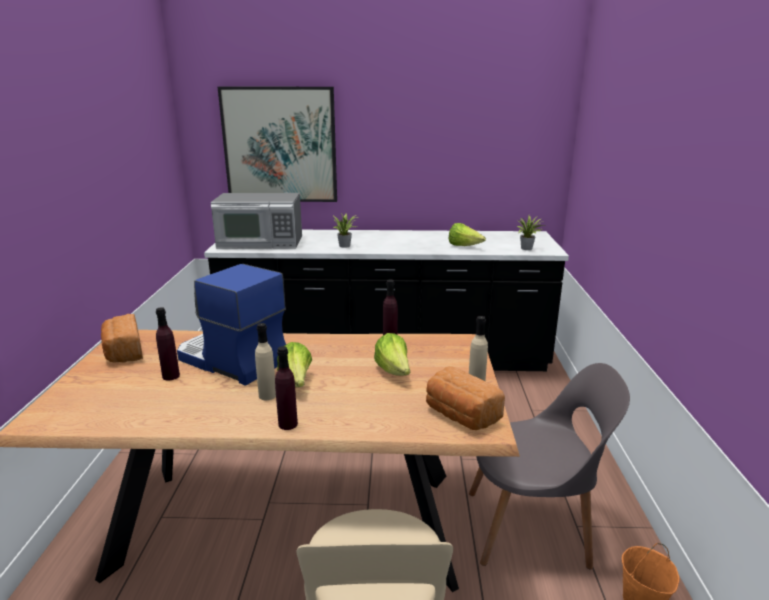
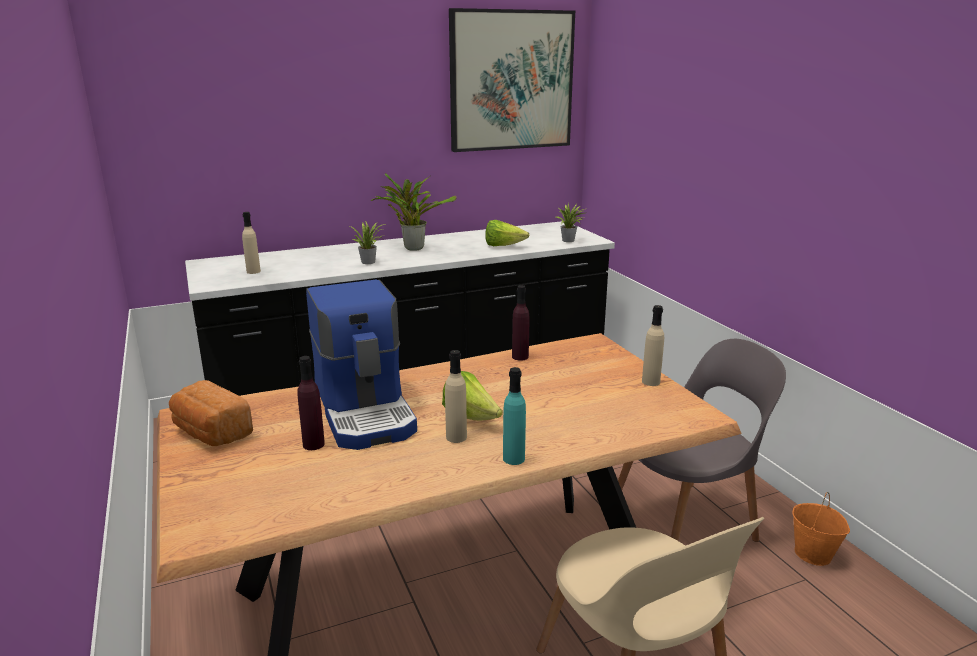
camera: 25 degrees left, 0 degrees up
coffee machine [177,264,286,386] -> coffee machine turned 120 degrees counterclockwise [306,280,417,450]
microwave [211,193,302,249] -> beige bottle [242,212,261,274]
picture [218,87,337,202] -> picture moved to [449,8,575,152]
purple bottle [275,346,298,430] -> turquoise bottle [503,367,526,465]
lettuce [374,333,410,376] -> none
bread [426,366,505,430] -> none
none -> potted plant [371,173,457,251]

